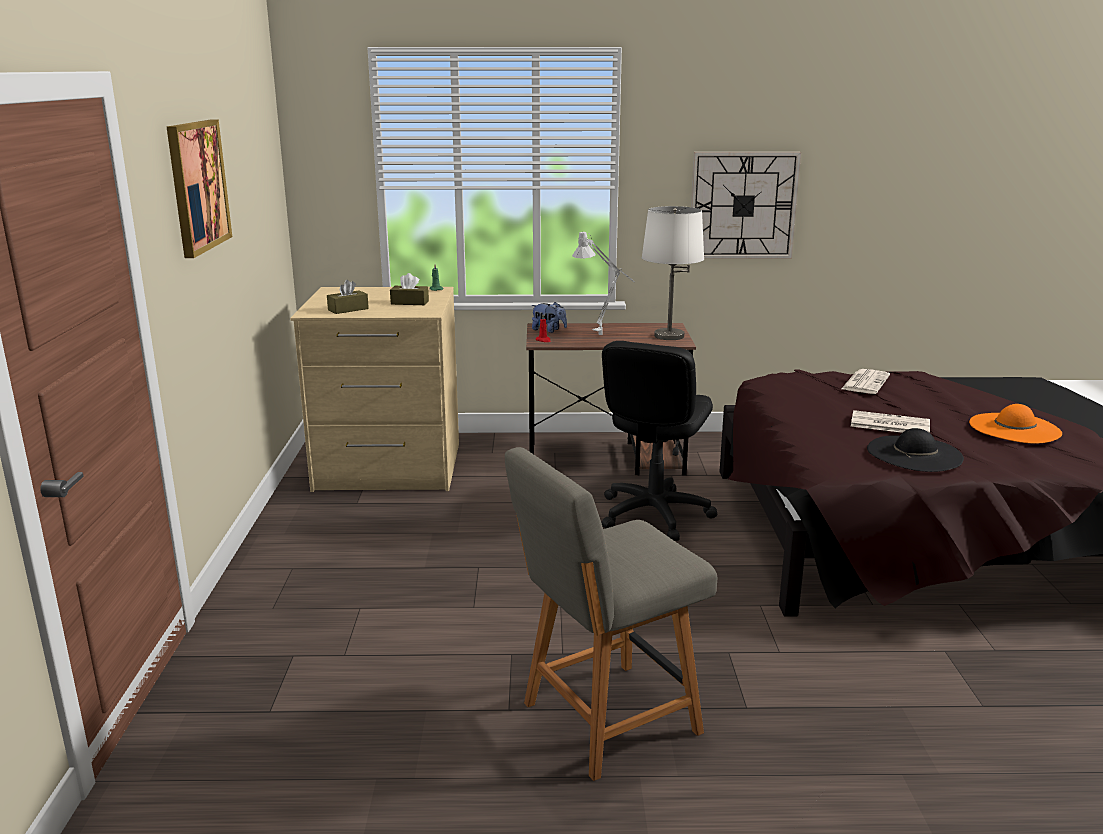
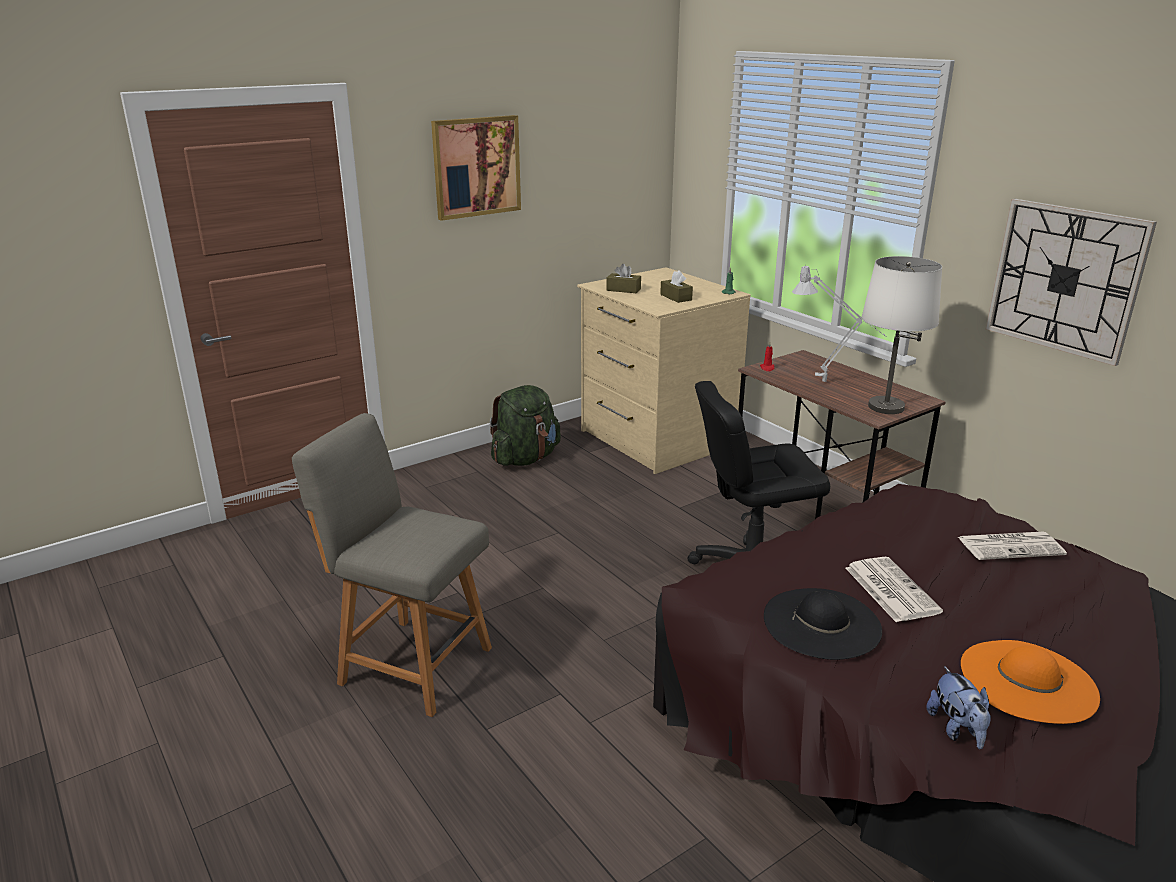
camera: 55 degrees right, 5 degrees up
plush toy [531,302,567,333] -> plush toy moved to [926,666,991,749]
none -> green backpack [490,385,561,466]

